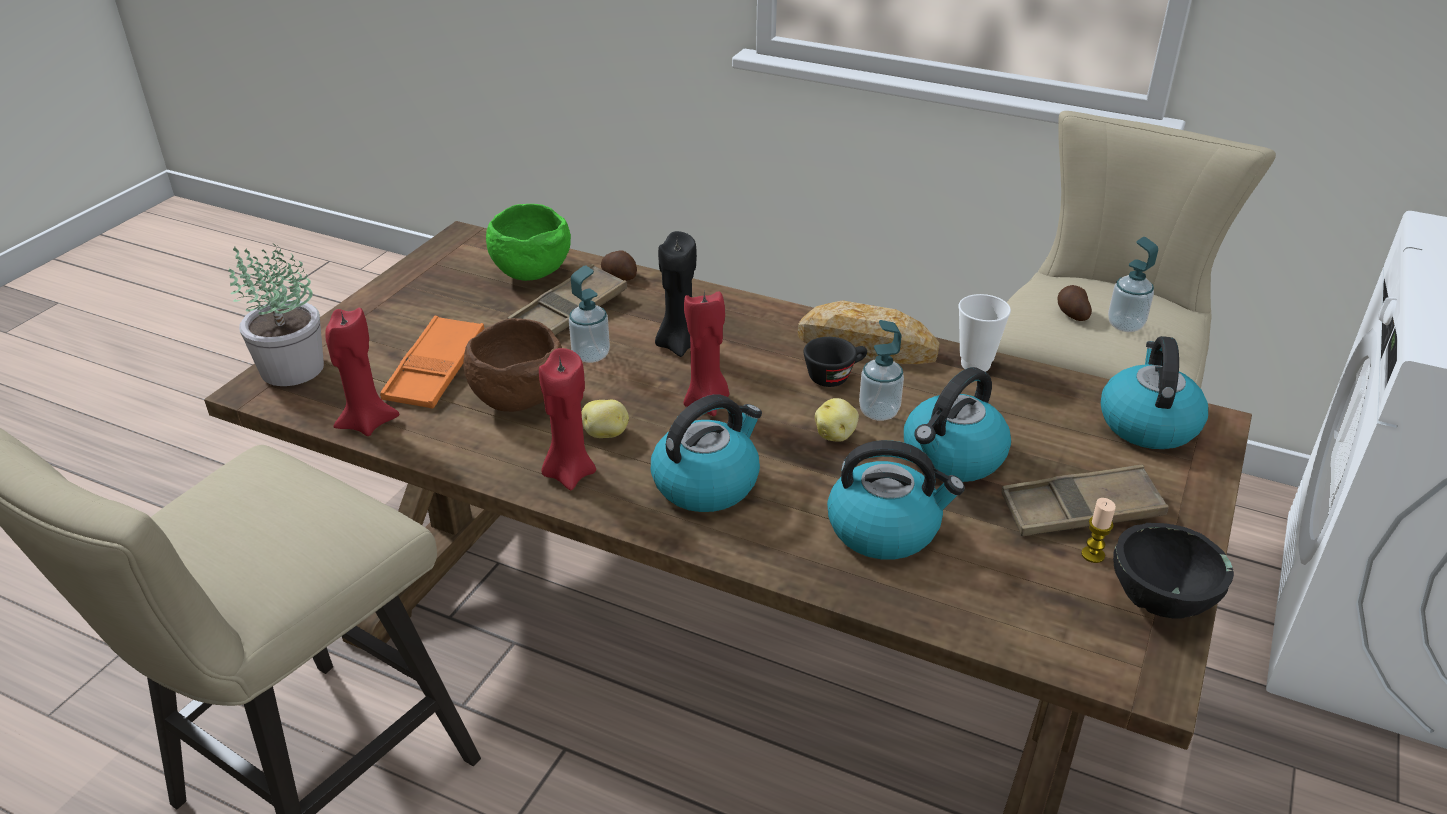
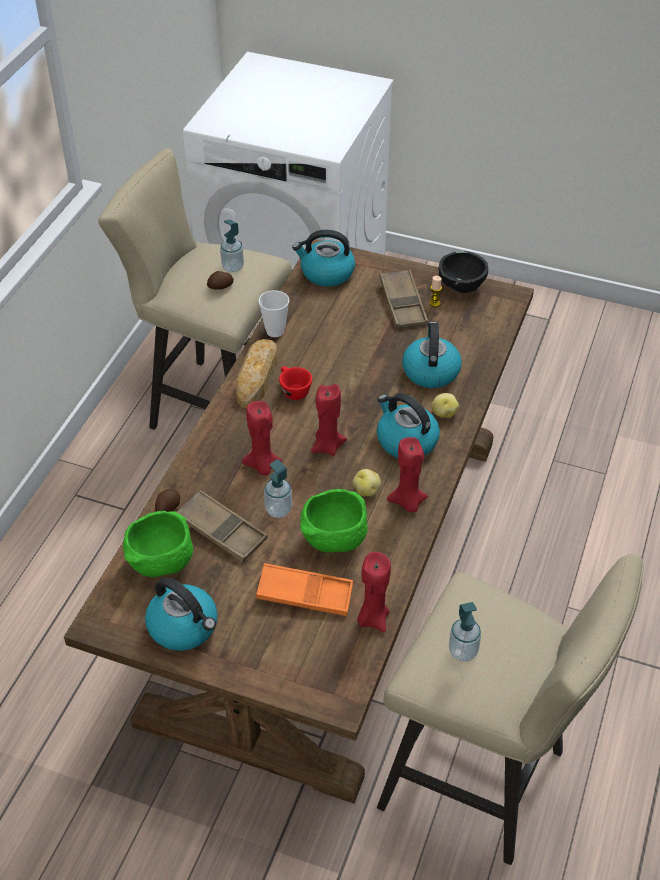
camera: 95 degrees left, 10 degrees up
potted plant [228,243,324,386] -> none
brown bowl [463,318,562,412] -> green bowl [300,489,368,552]
black candle [655,231,697,357] -> red candle [242,401,282,475]
black cup [804,337,867,387] -> red cup [279,366,312,400]
potato [815,398,859,442] -> potato moved to [431,393,459,418]
soap dispenser [859,320,904,421] -> soap dispenser moved to [449,602,481,662]
kettle [904,367,1011,482] -> kettle moved to [145,577,218,651]

